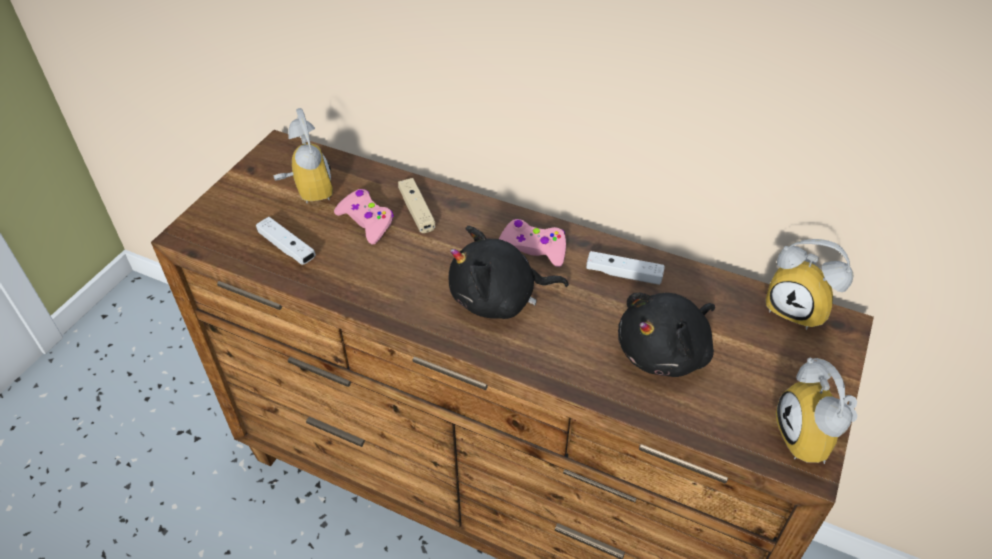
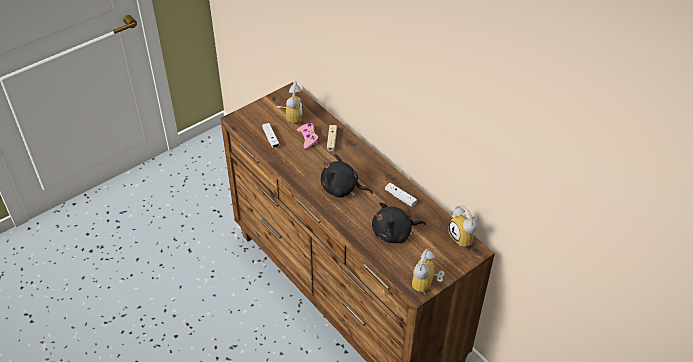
camera: 25 degrees right, 0 degrees up
pink game controller [499,219,566,267] -> none

